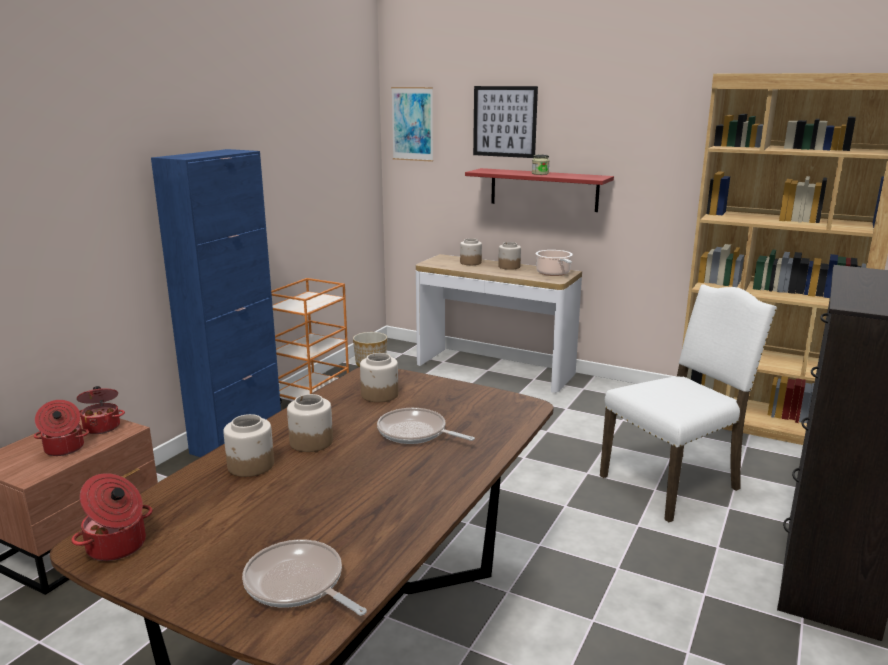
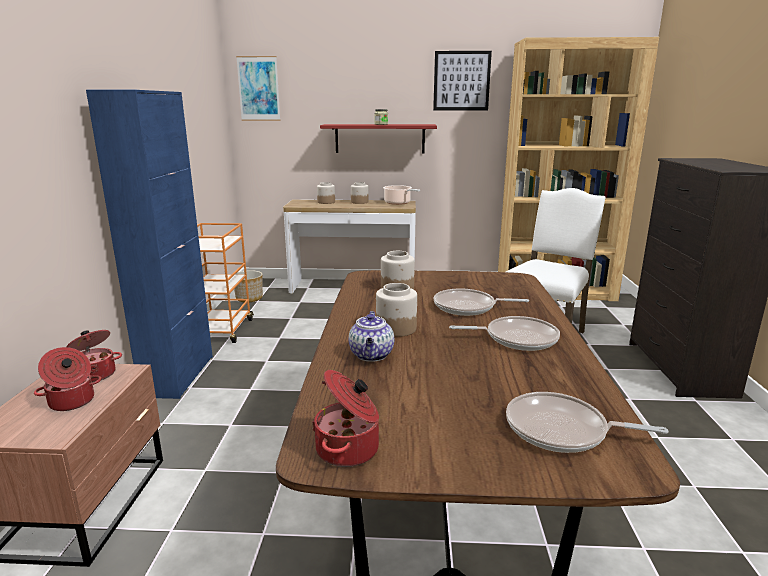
camera: 25 degrees left, 0 degrees up
jar [223,414,274,477] -> teapot [349,311,394,362]
picture [473,86,538,158] -> picture moved to [433,51,492,110]
none -> frying pan [449,316,560,351]

